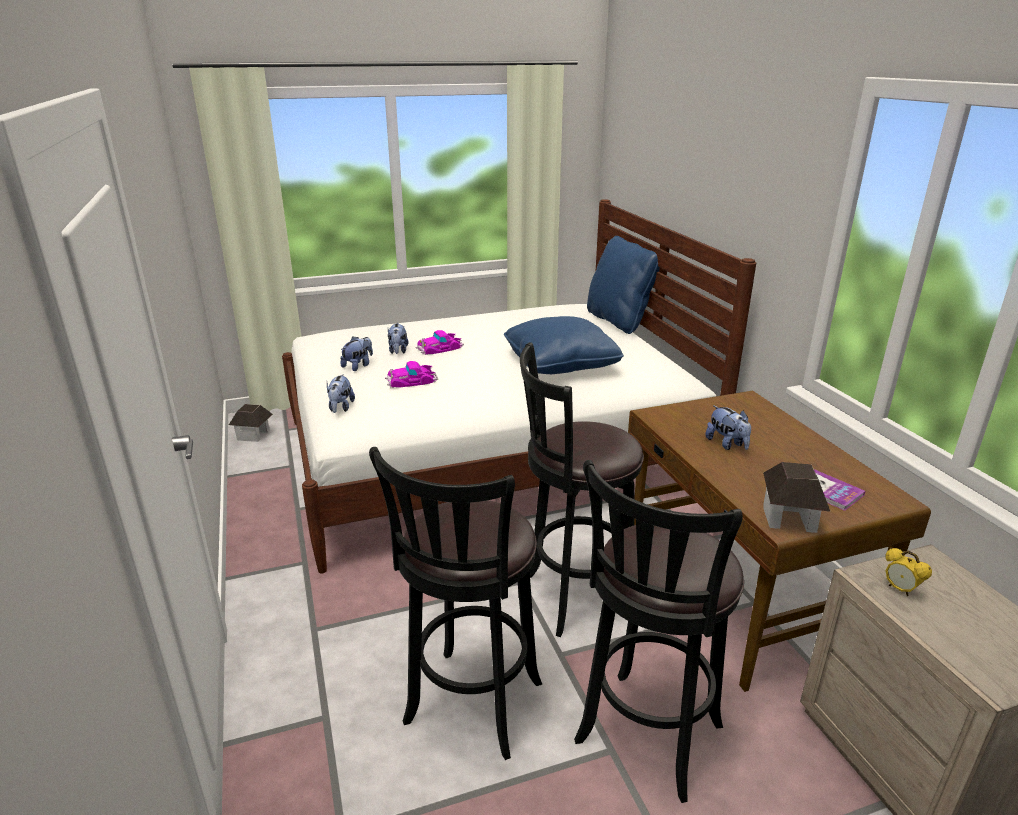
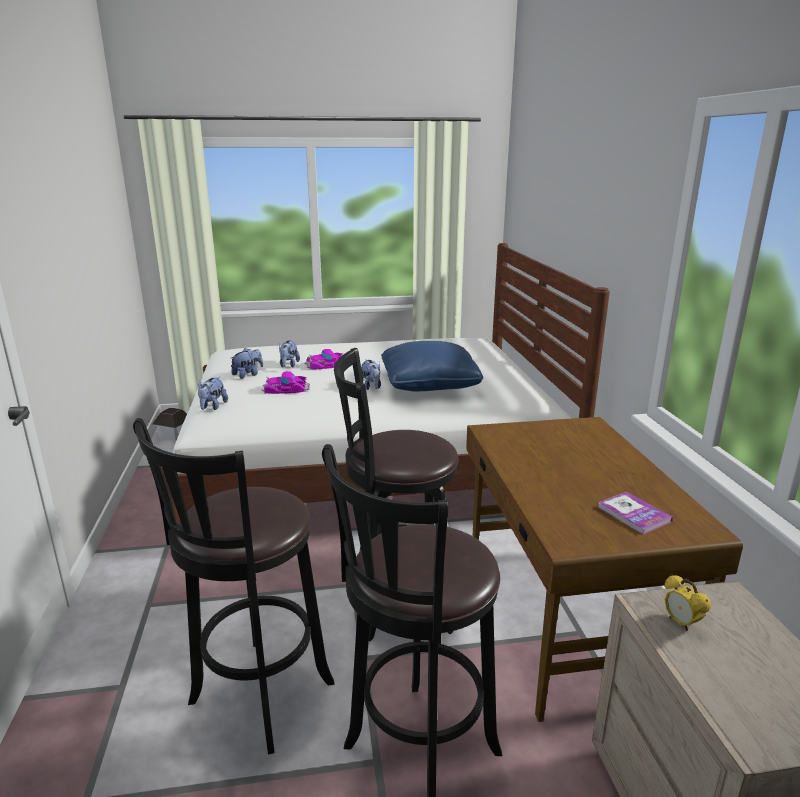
camera: 10 degrees right, 5 degrees down
blue pillow [587,236,660,334] -> none
plush toy [705,405,751,450] -> plush toy moved to [361,359,381,390]
toy house [763,462,831,533] -> none

